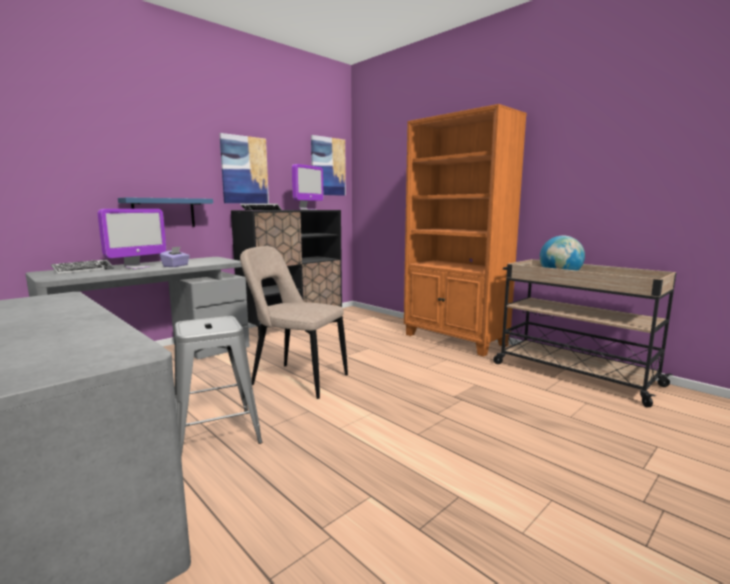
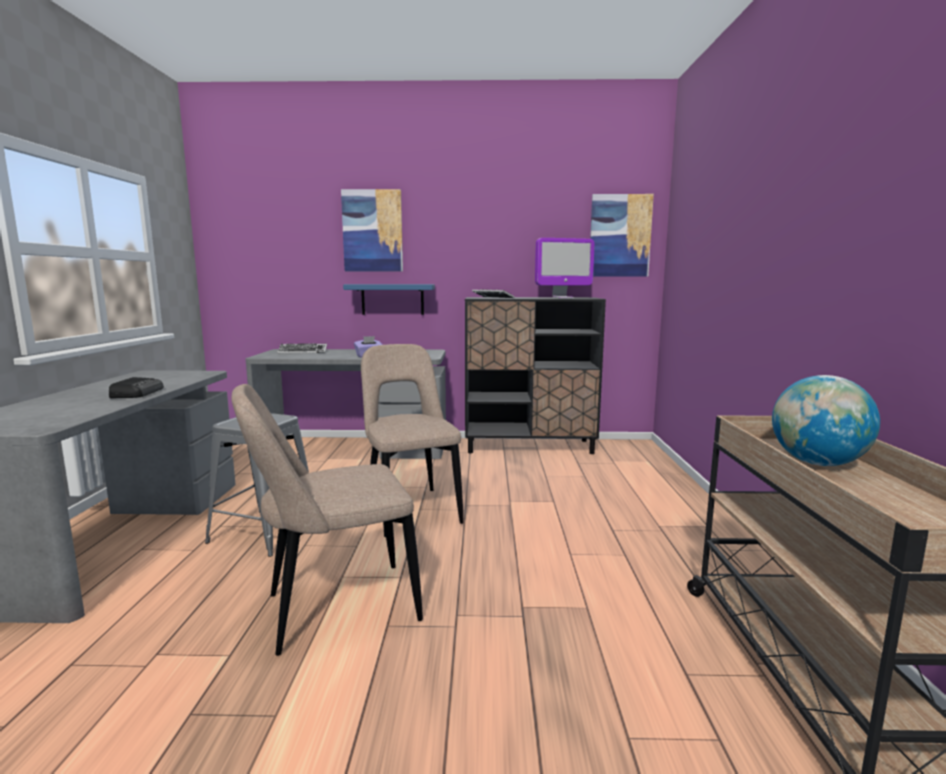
camera: 45 degrees right, 0 degrees up
monitor [98,209,166,269] -> none
picture [219,133,269,204] -> picture moved to [341,189,403,271]
orange bookcase [404,104,527,357] -> none
none -> radio [109,377,164,398]
none -> beige chair [231,384,423,656]

